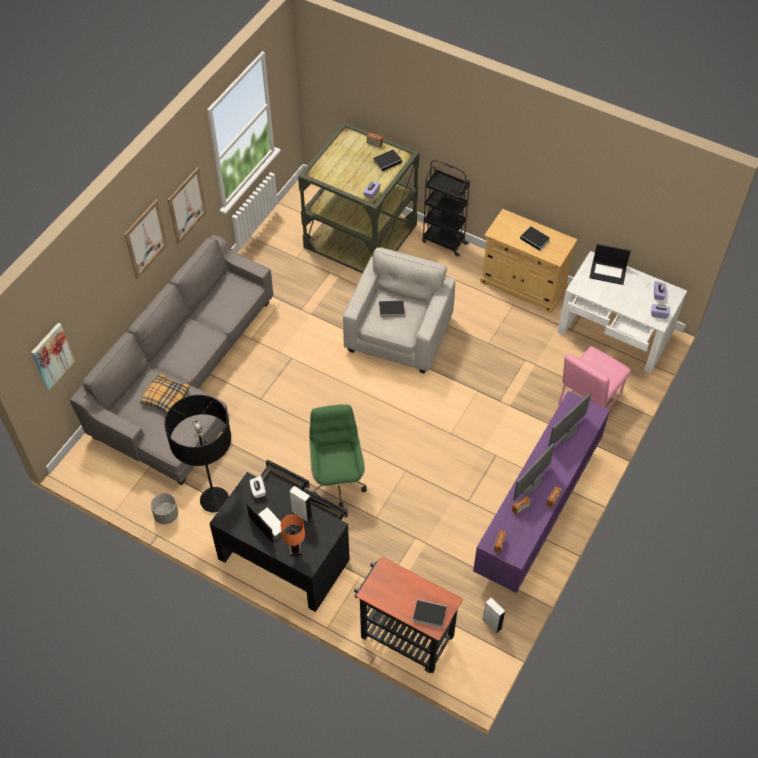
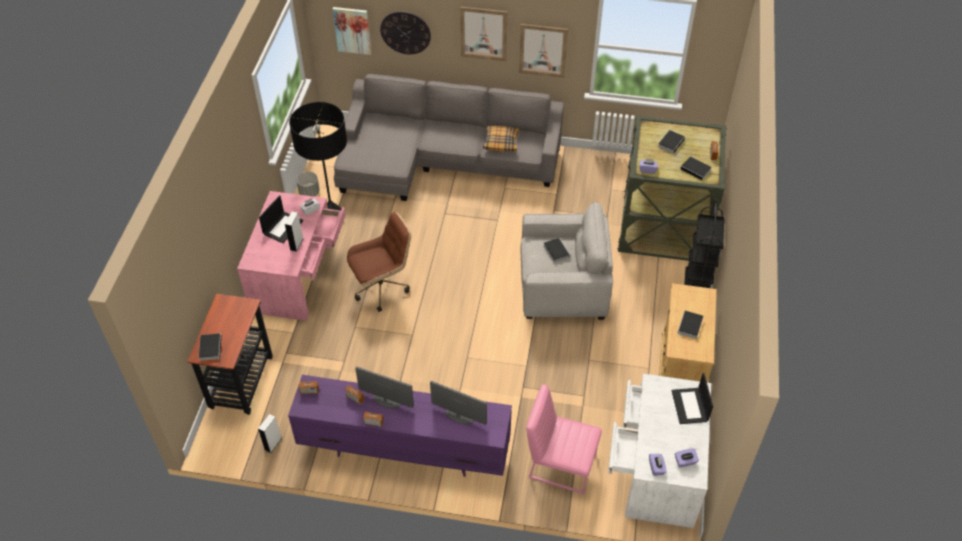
camera: 70 degrees right, 5 degrees down
pillow [140,373,189,414] -> pillow moved to [483,126,519,152]
black desk [209,460,350,612] -> pink desk [237,191,346,321]
orange table lamp [280,514,305,556] -> none
green office chair [309,403,367,507] -> brown office chair [347,212,411,312]
none -> wall clock [380,11,431,54]
none -> book [658,130,685,154]

